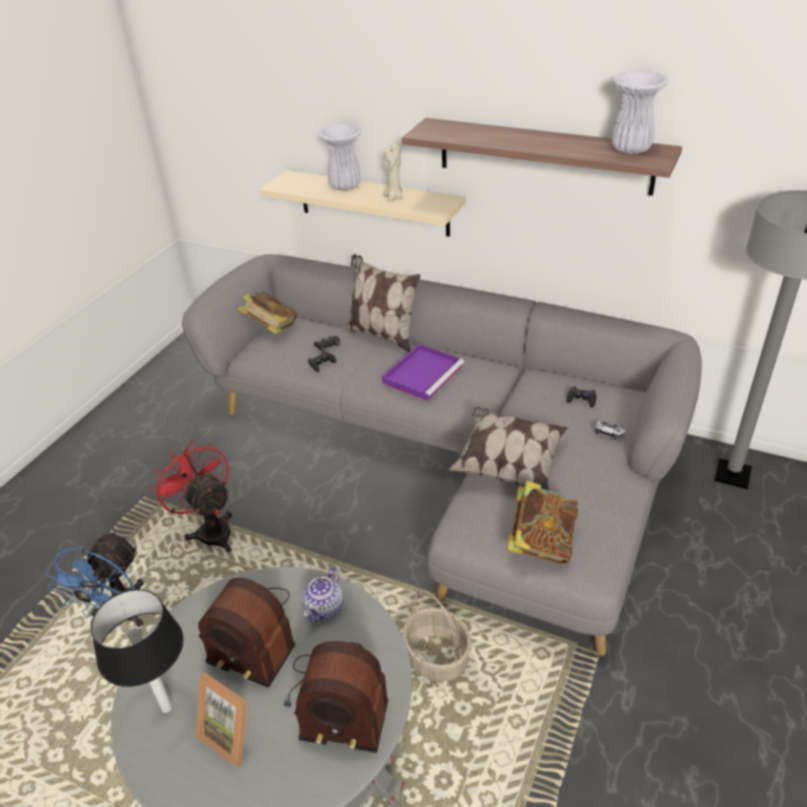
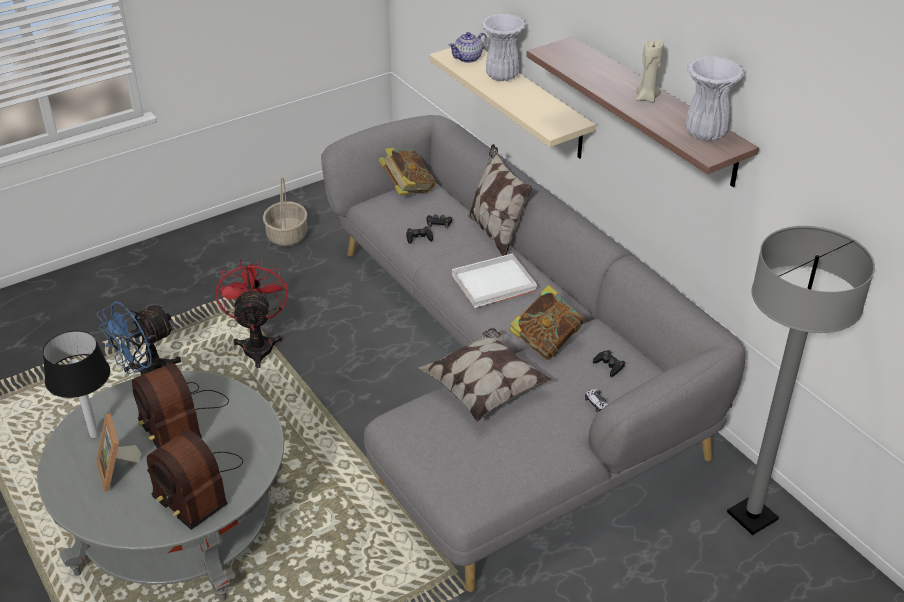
camera: 30 degrees right, 0 degrees up
teapot [302,567,344,622] -> teapot moved to [449,32,488,63]
purple tray [382,344,464,401] -> white tray [452,253,537,308]
beige candle [383,144,403,201] -> beige candle moved to [636,39,664,103]
basket [402,590,471,682] -> basket moved to [263,177,308,247]
book [506,481,578,564] -> book moved to [509,285,584,360]

